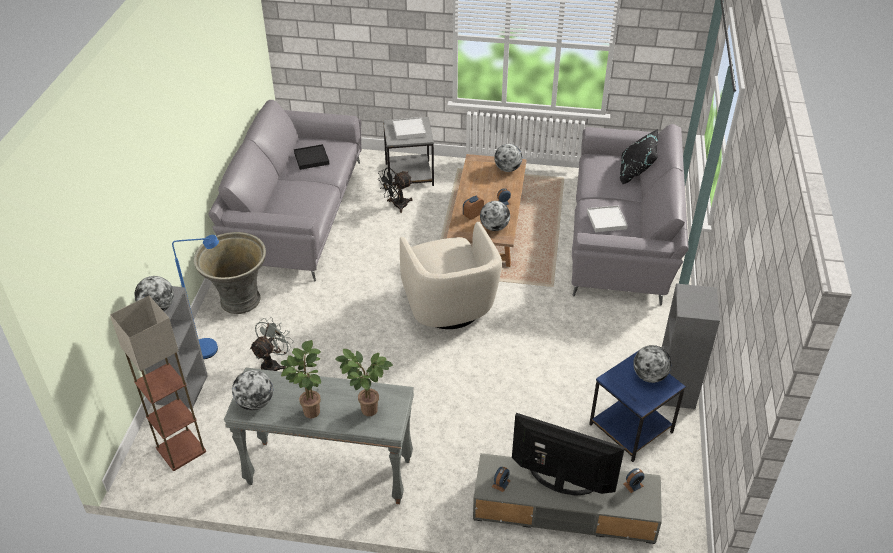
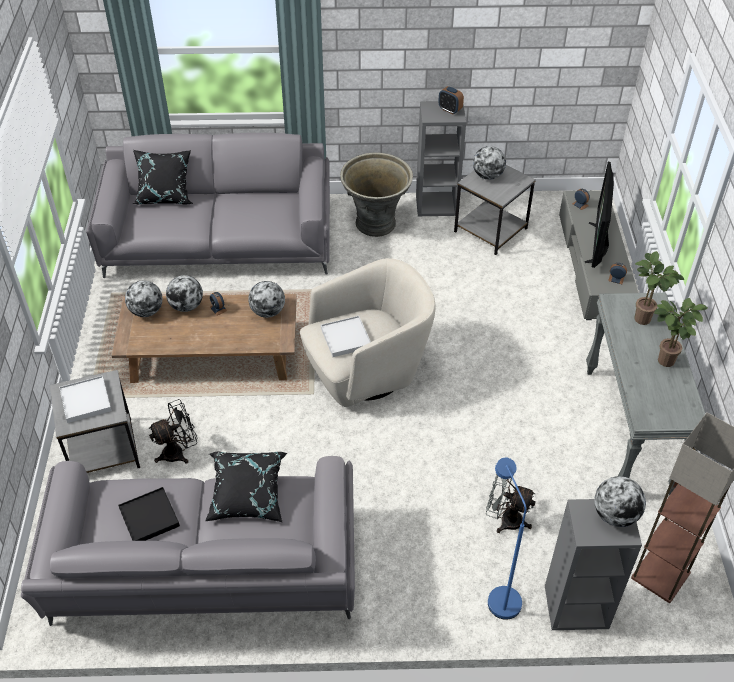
camera: 100 degrees left, 5 degrees up
grey planter [194,232,266,314] -> grey planter moved to [340,153,413,237]
globe [232,370,273,411] -> globe moved to [166,275,203,312]
black fan [377,167,413,213] -> black fan turned 75 degrees counterclockwise [148,399,198,464]
alarm clock [463,196,484,220] -> alarm clock moved to [438,86,464,114]
white tray [587,205,628,232] -> white tray moved to [321,316,371,357]
blue side table [589,351,686,462] -> grey side table [454,165,536,255]
none -> black pillow [205,451,288,522]

